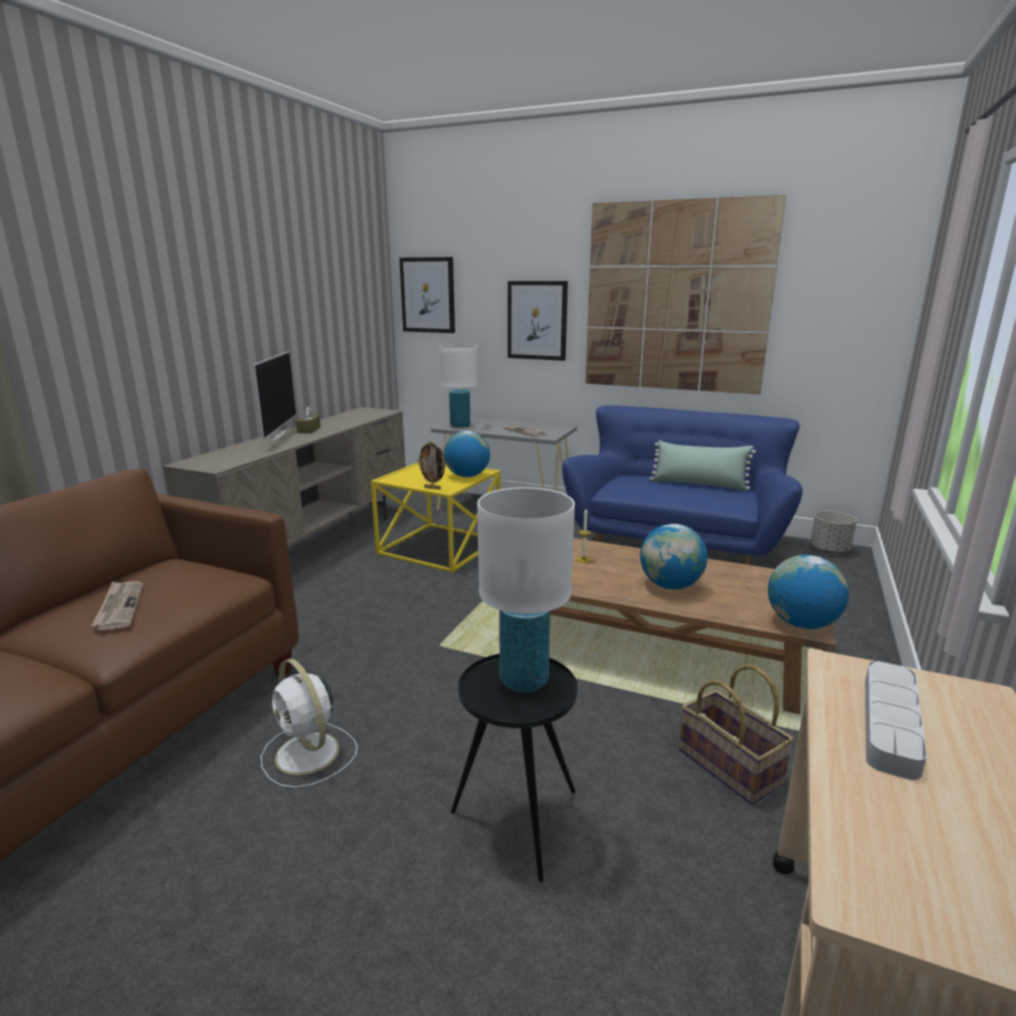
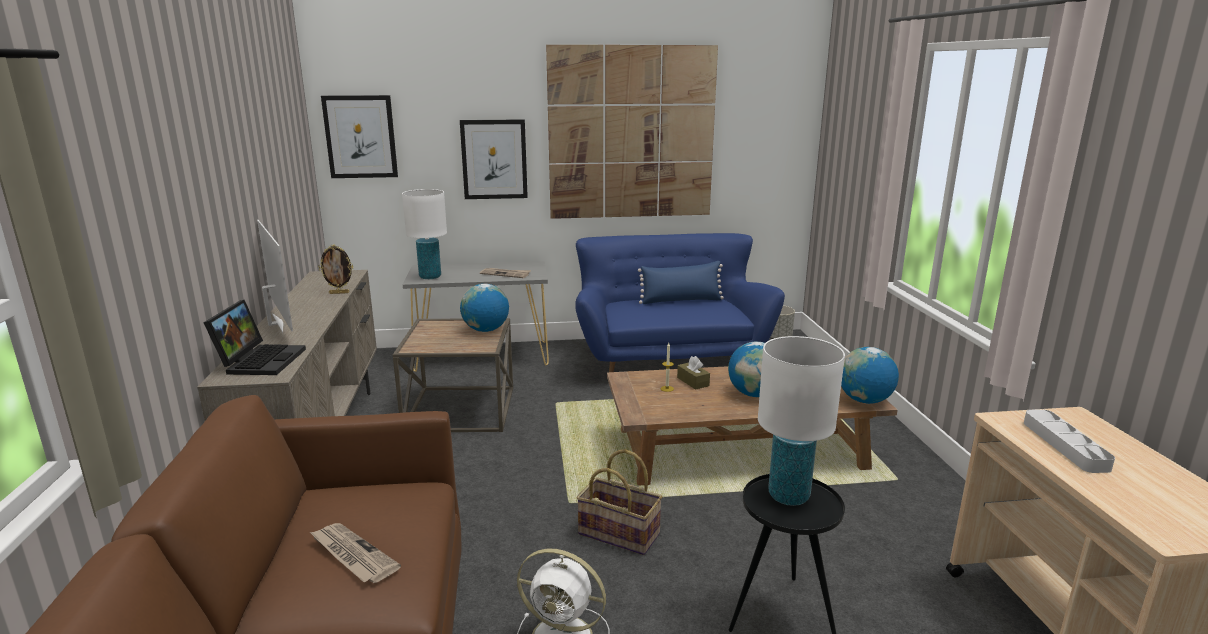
camera: 30 degrees left, 0 degrees up
brown tissue box [296,406,321,433] -> brown tissue box moved to [677,356,710,390]
yellow side table [371,463,501,573] -> brown side table [393,318,513,432]
picture frame [417,441,446,490] -> picture frame moved to [318,245,353,294]
green pillow [650,440,756,491] -> blue pillow [638,261,724,304]
basket [679,664,794,805] -> basket moved to [577,449,662,555]
none -> laptop [203,300,306,375]

